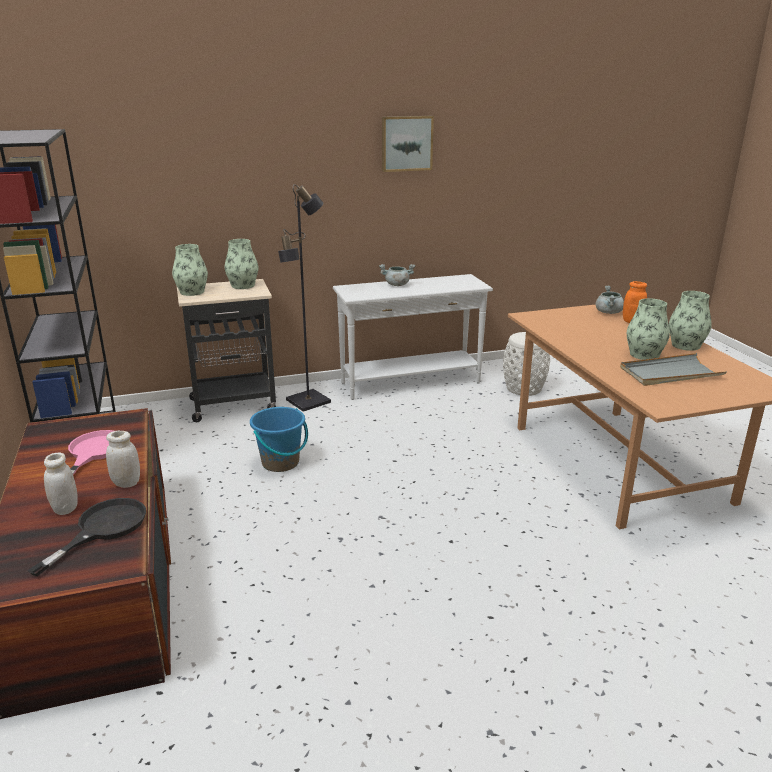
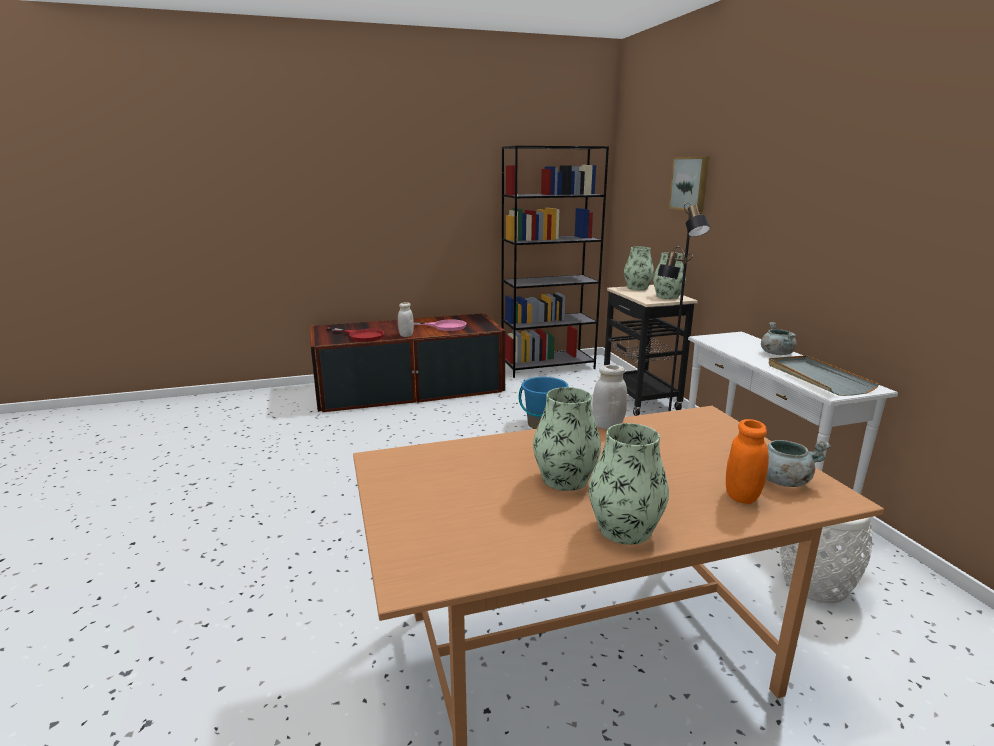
camera: 90 degrees right, 5 degrees down
black frying pan [27,498,146,576] -> red frying pan [326,327,385,342]
white jar [44,452,78,515] -> white jar moved to [593,365,627,430]
picture [382,116,434,172] -> picture moved to [668,157,709,212]
grey tray [620,353,727,386] -> grey tray moved to [769,355,879,396]

